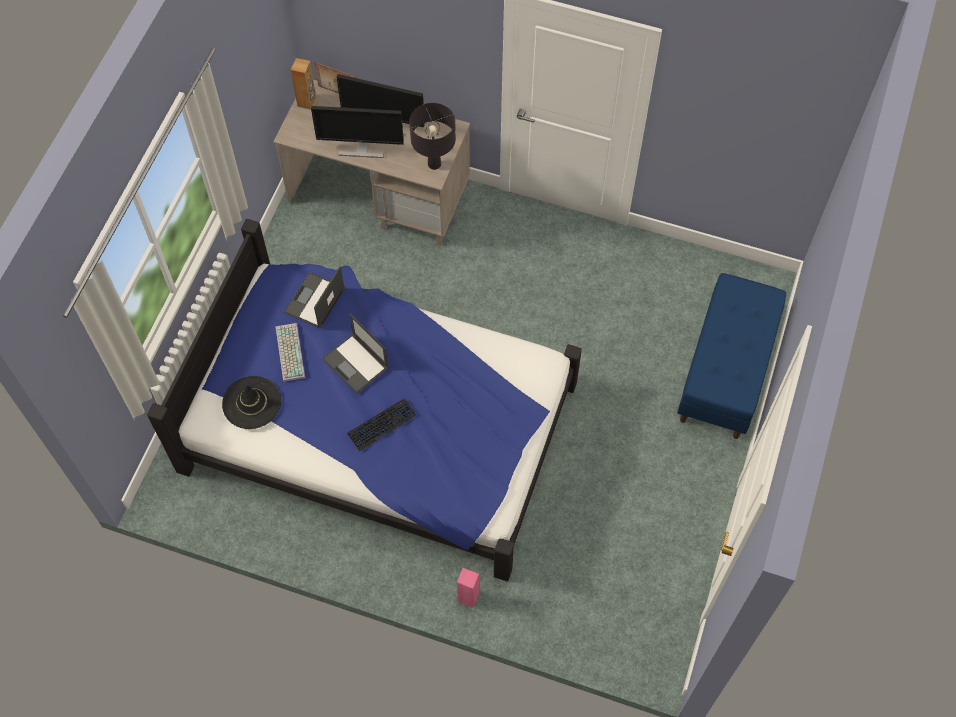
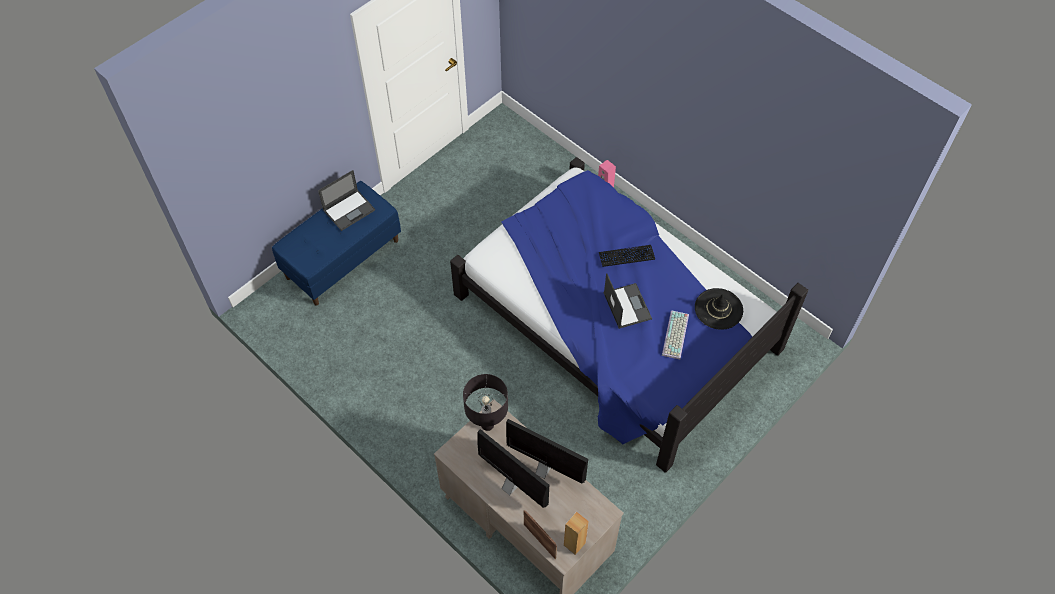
camera: 155 degrees left, 5 degrees down
laptop [284,266,345,328] -> laptop moved to [318,170,375,231]

